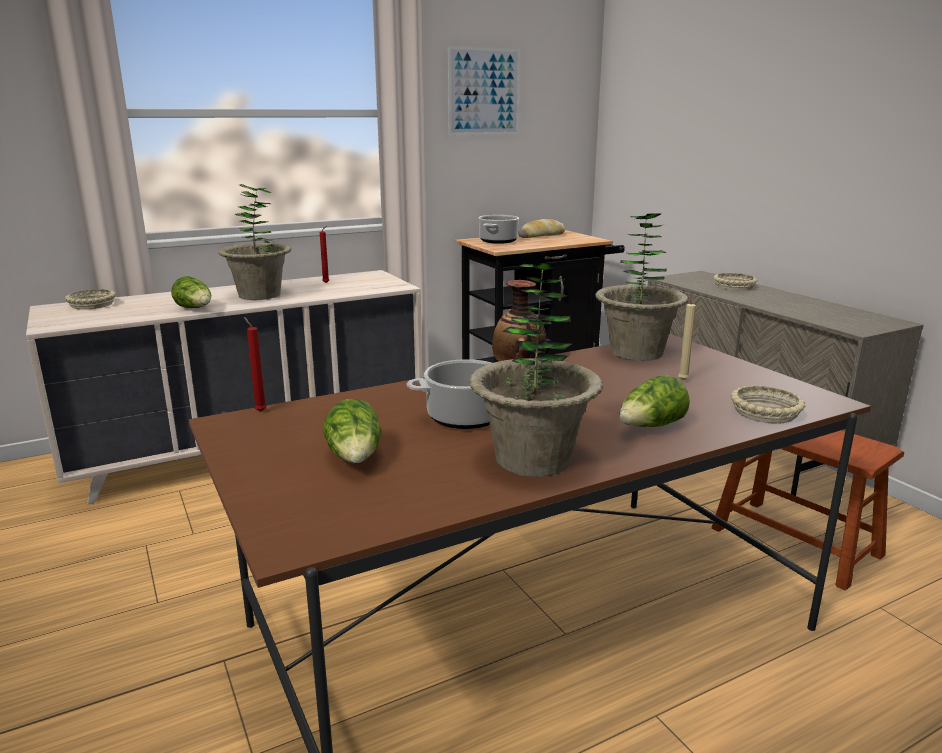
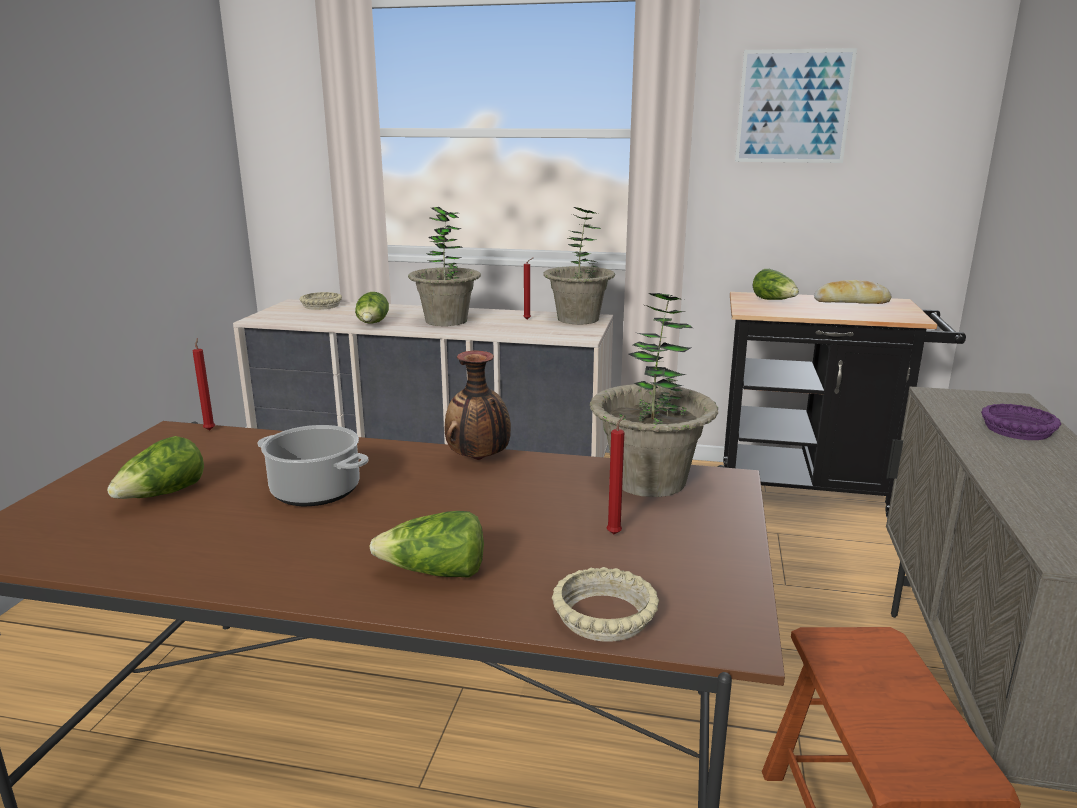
camera: 40 degrees right, 0 degrees up
potted plant [469,264,603,477] -> potted plant moved to [543,207,615,325]
cooking pot [479,215,519,244] -> lettuce [753,269,799,300]
beige candle [678,294,696,380] -> red candle [607,415,624,534]
beige bowl [713,273,758,291] -> purple bowl [981,404,1061,440]

